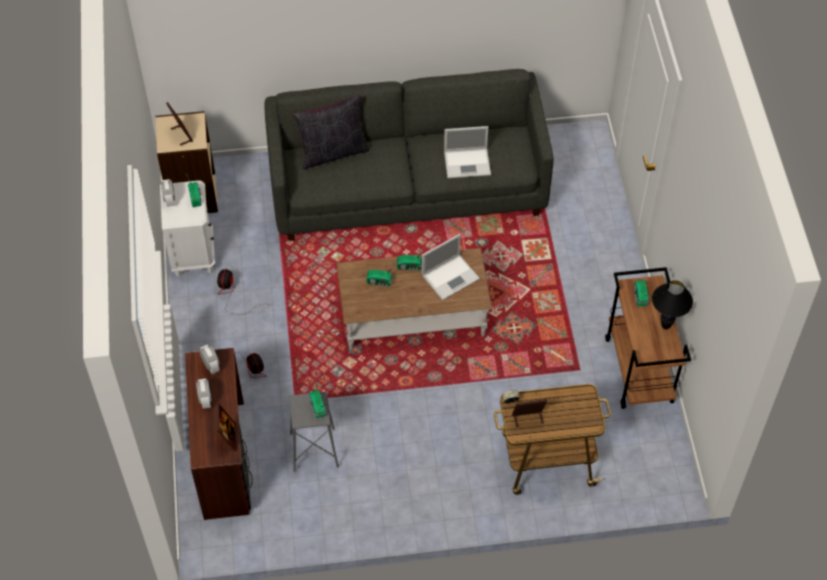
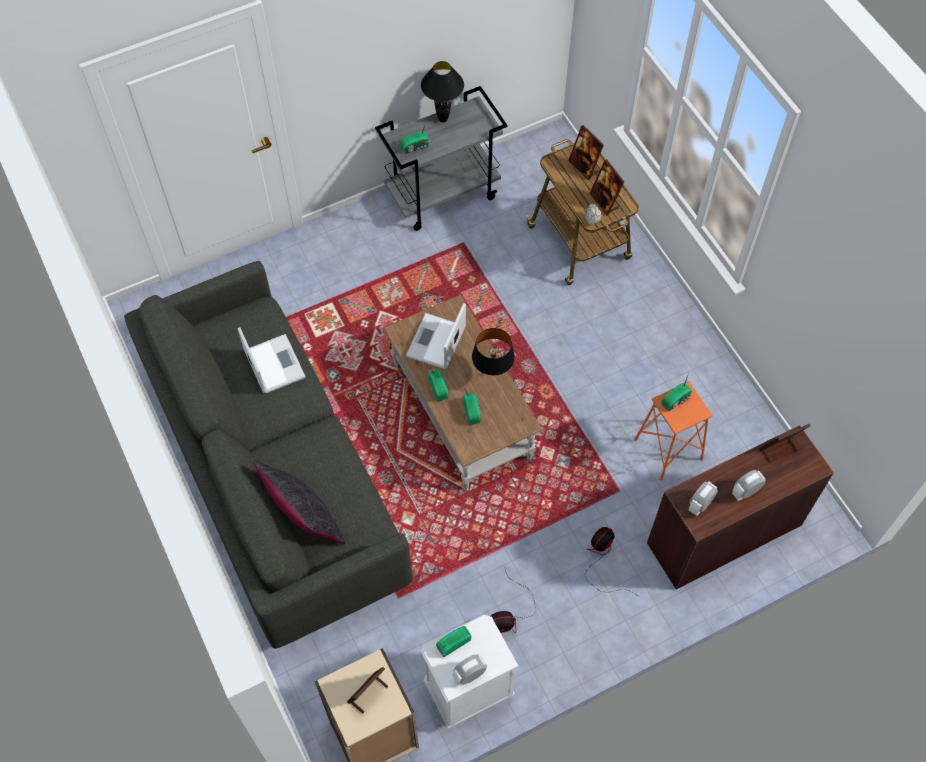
camera: 110 degrees left, 5 degrees up
grey stool [289,391,339,472] -> orange stool [634,381,713,480]
laptop [422,234,480,300] -> laptop turned 105 degrees counterclockwise [406,303,466,369]
brown cart [605,267,691,409] -> grey cart [375,86,507,231]
none -> black table lamp [472,328,515,376]
none -> picture frame [568,125,604,180]

